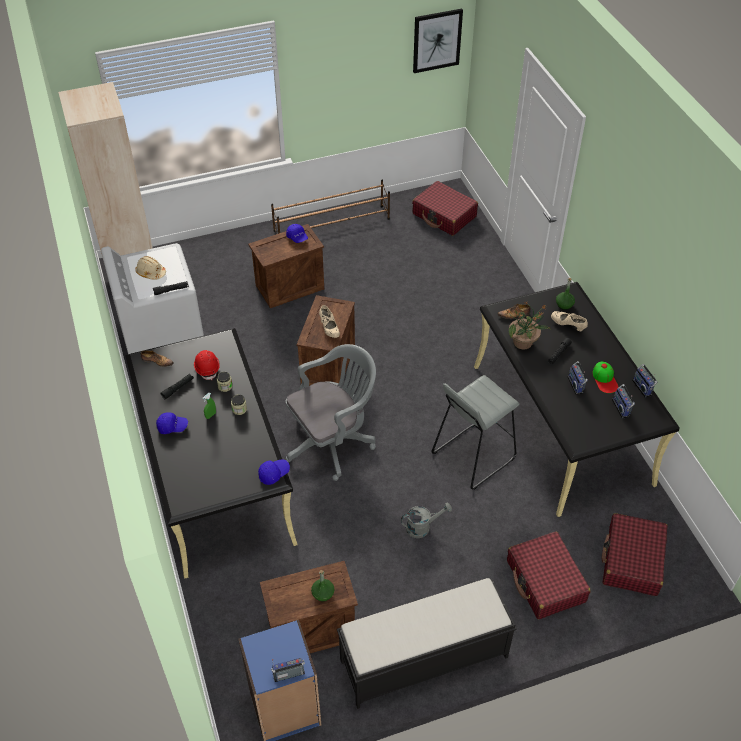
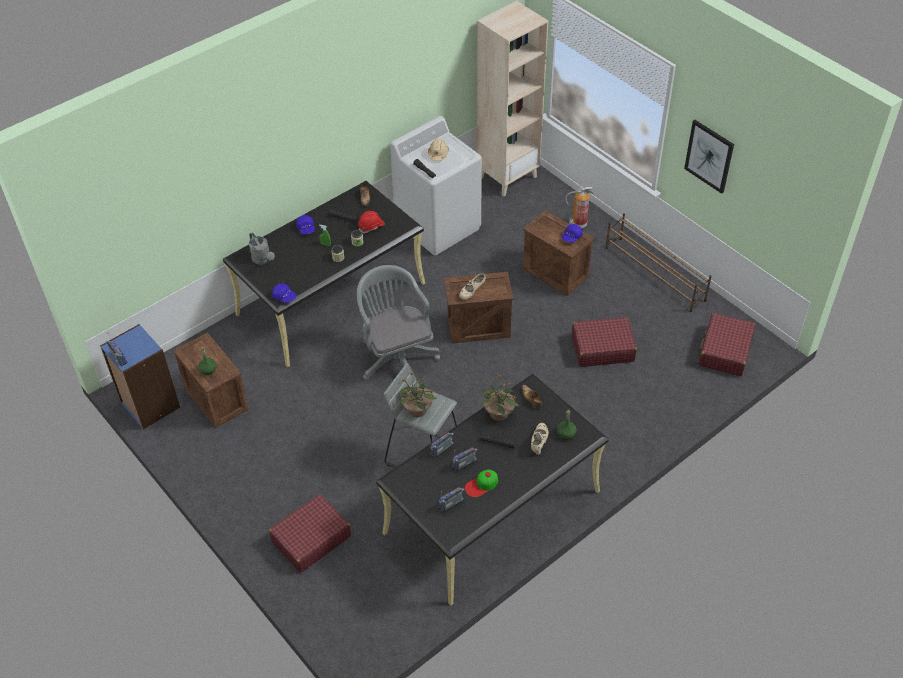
camera: 70 degrees right, 0 degrees up
grey office chair [286,344,376,481] -> grey office chair turned 150 degrees counterclockwise [357,265,440,380]
black bench [337,578,517,709] -> none
grey watering can [401,502,452,538] -> grey watering can moved to [249,232,275,265]
picture [413,9,463,73] -> picture moved to [684,120,734,194]
red suitcase [602,513,668,596] -> red suitcase moved to [572,317,637,367]
radio [632,364,658,398] -> radio moved to [430,432,453,458]
none -> potted plant [399,372,437,417]
none -> fire extinguisher [565,187,593,228]

